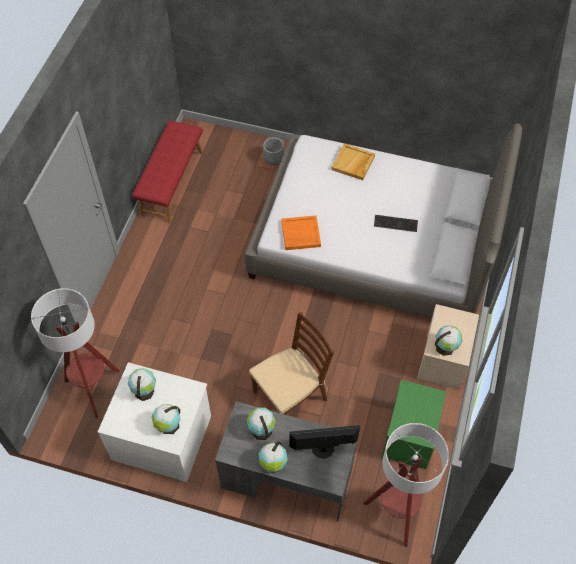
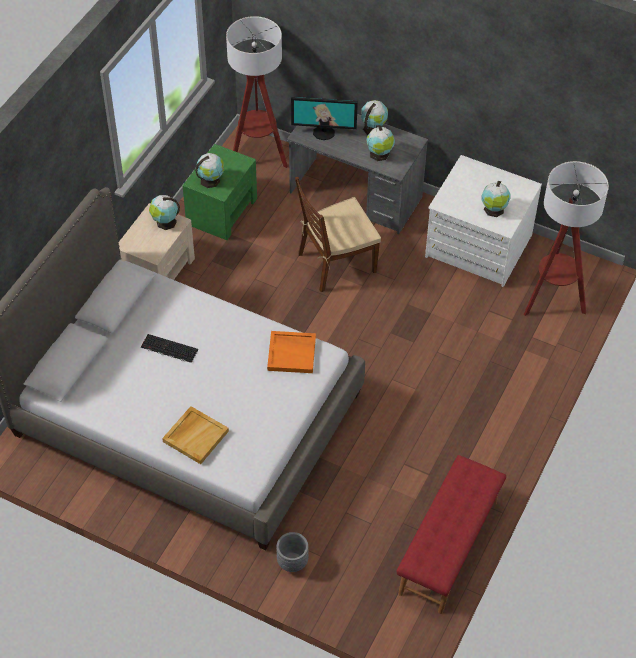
camera: 170 degrees left, 5 degrees down
globe [152,404,181,434] -> globe moved to [195,153,224,188]

